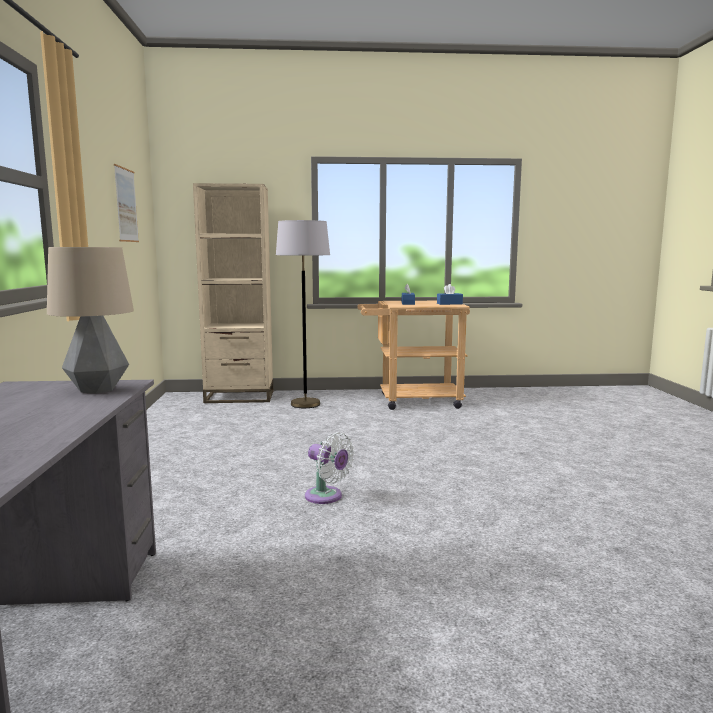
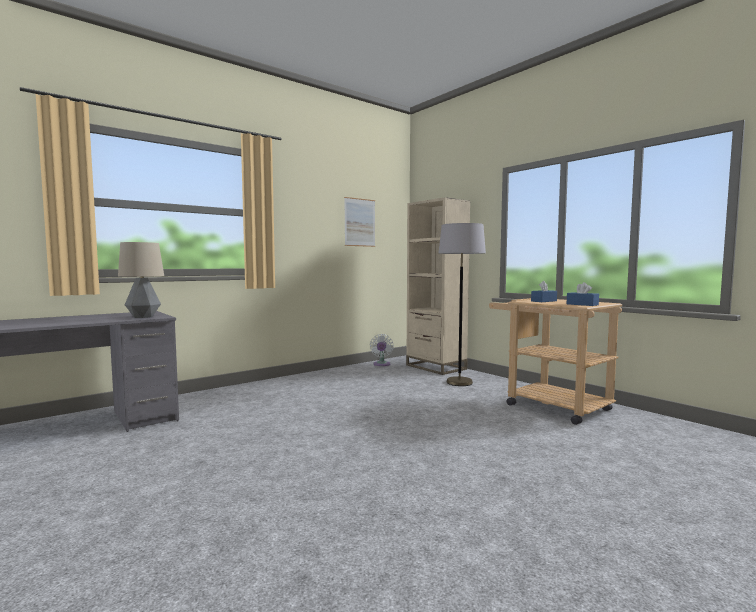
camera: 55 degrees right, 5 degrees down
white fan [305,432,354,504] -> white fan moved to [370,334,393,366]

